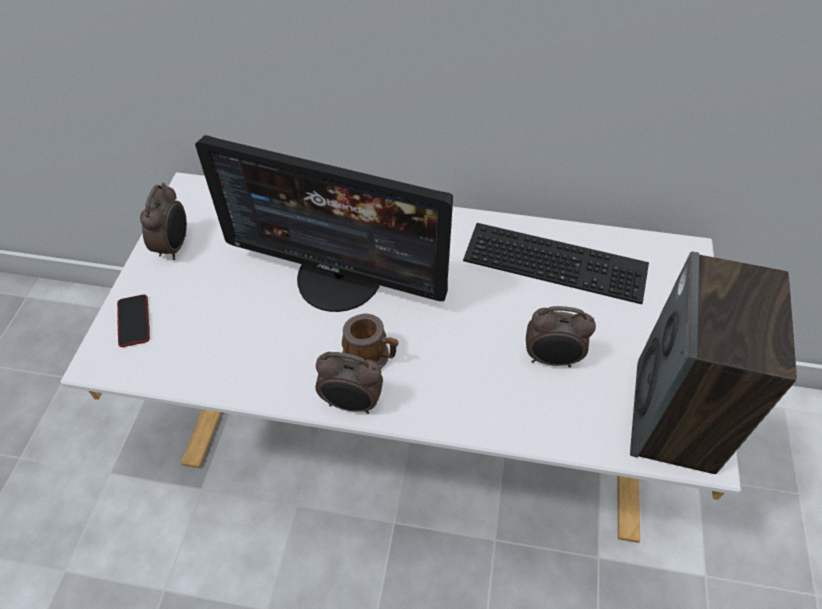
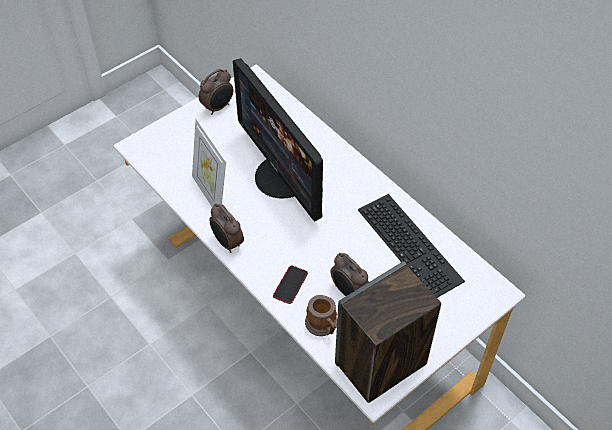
camera: 40 degrees right, 0 degrees up
phone [117,295,150,347] -> phone moved to [273,265,308,304]
mug [342,314,398,369] -> mug moved to [305,295,337,336]
none -> picture frame [192,119,226,207]

